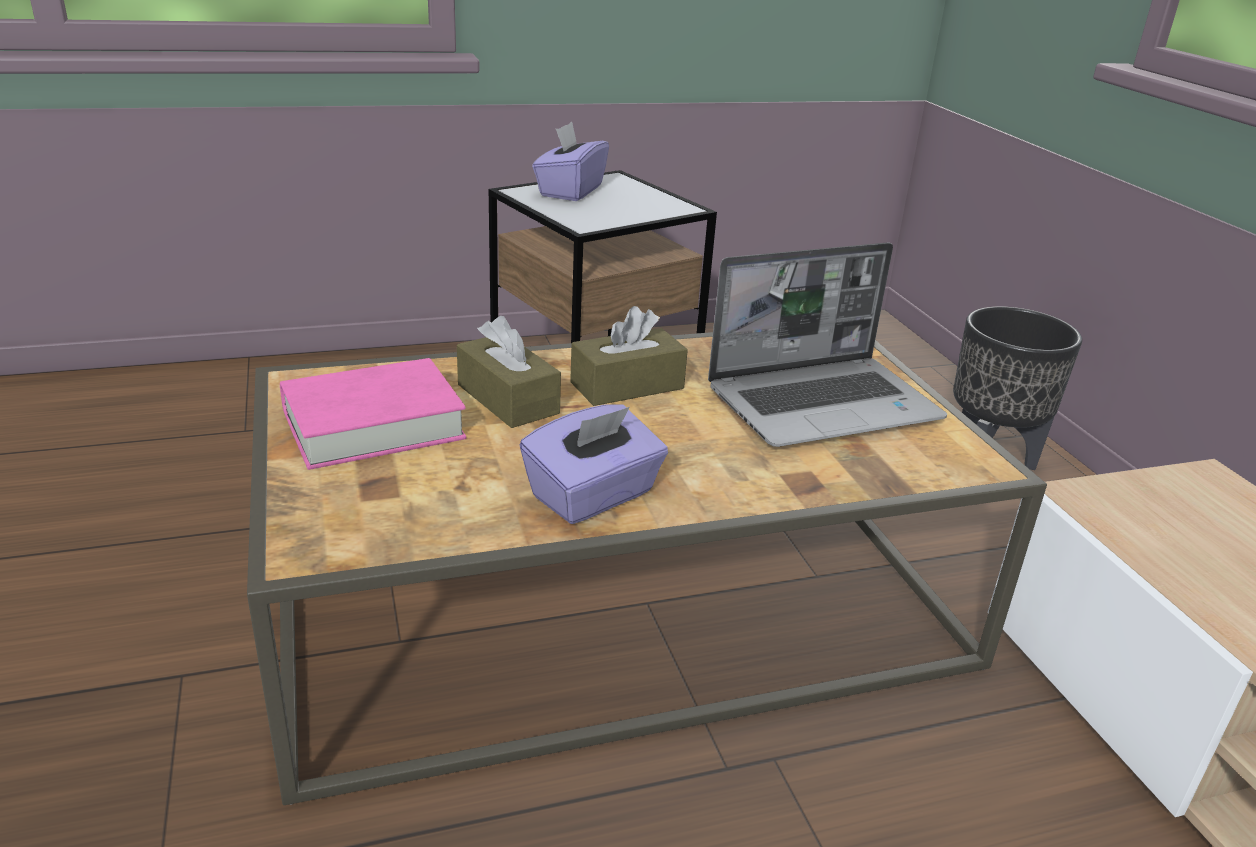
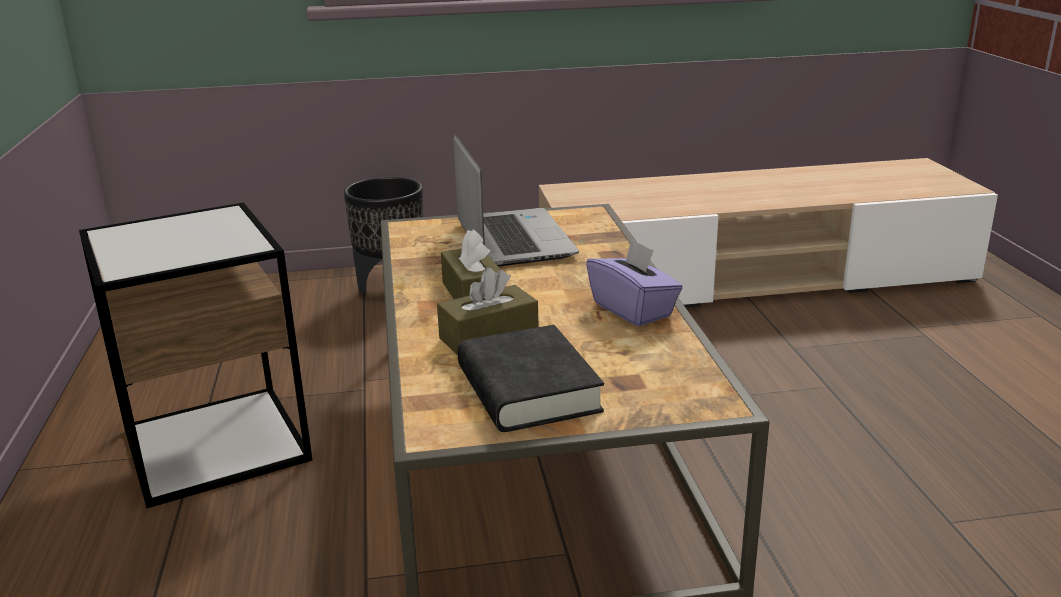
camera: 80 degrees left, 5 degrees down
pink book [280,358,466,470] -> black book [458,325,604,432]
purple tissue box [532,122,609,201] -> none

